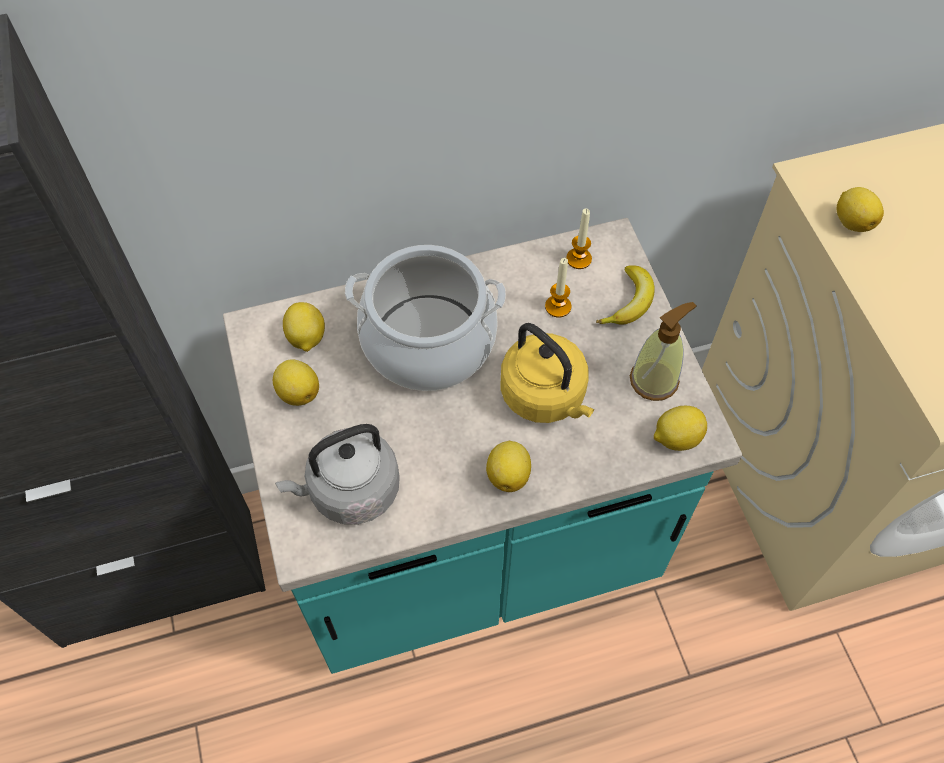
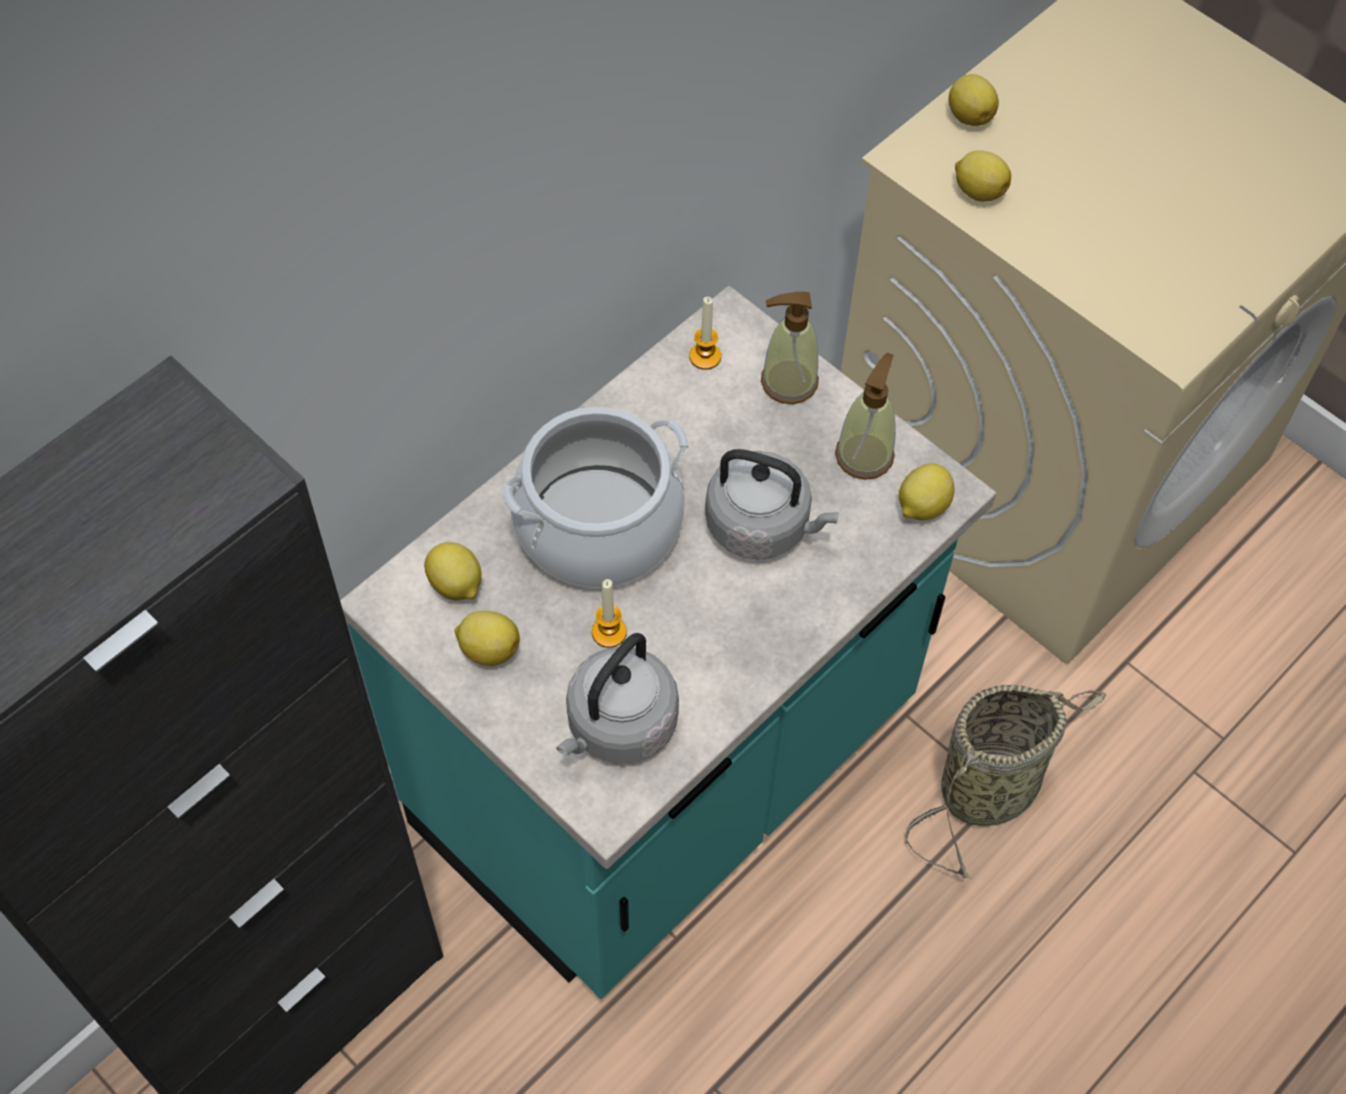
camera: 30 degrees left, 0 degrees up
lemon [486,441,531,492] -> lemon moved to [949,74,999,126]
yellow kettle [500,323,594,423] -> grey kettle [705,449,839,559]
candle [545,258,571,318] -> candle moved to [592,579,627,648]
banana [596,265,655,325] -> soap dispenser [761,292,819,404]
none -> basket [905,685,1106,879]

